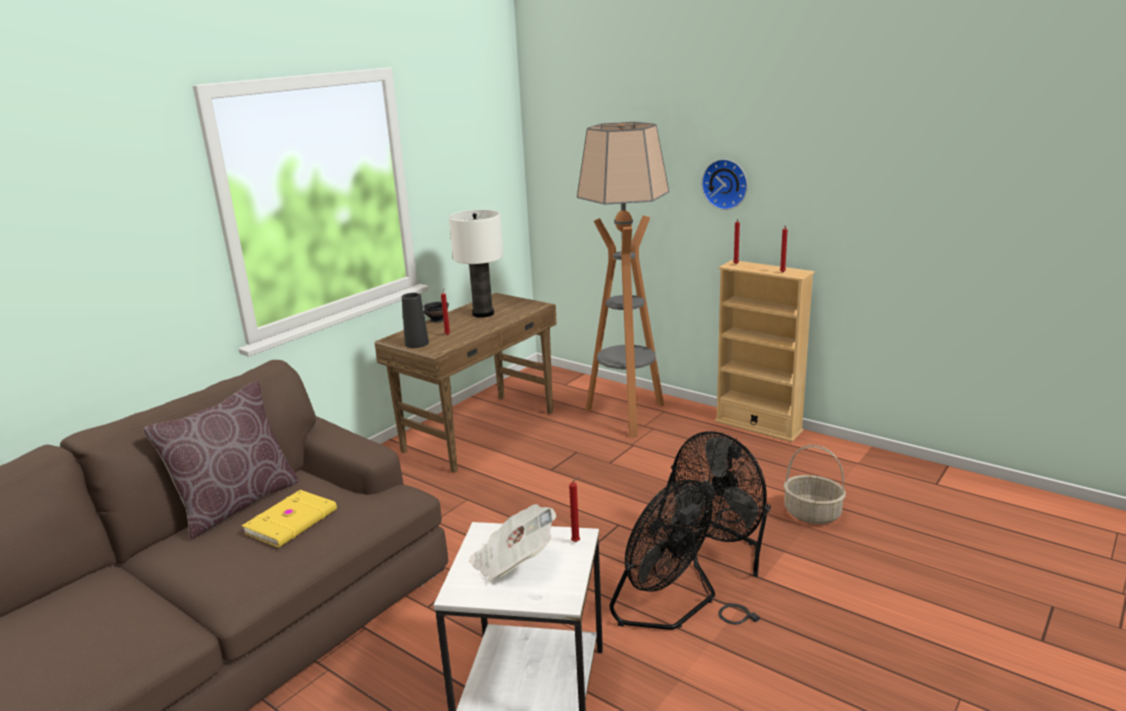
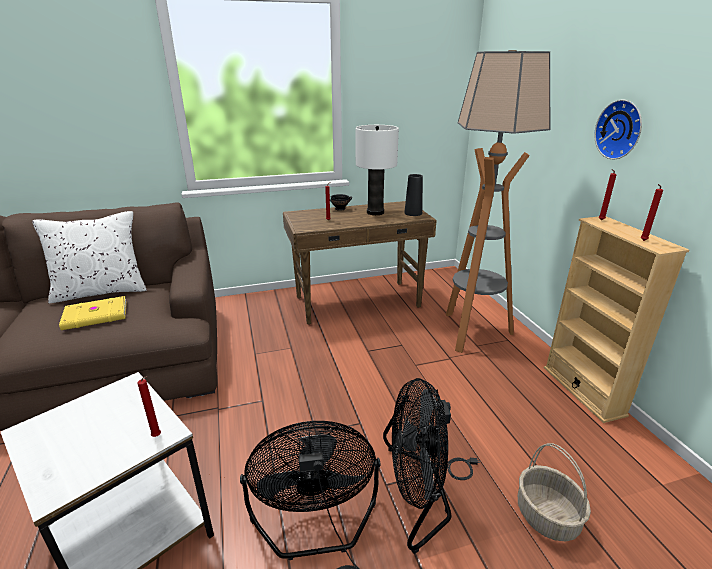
camera: 35 degrees right, 5 degrees up
brown pillow [143,381,299,540] -> white pillow [32,211,147,304]
black vase [402,293,429,348] -> black vase moved to [404,174,423,216]
newspaper [469,504,557,581] -> none

